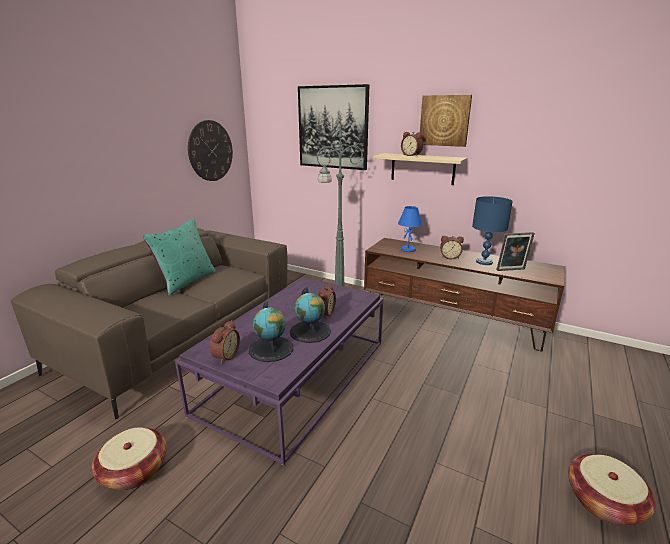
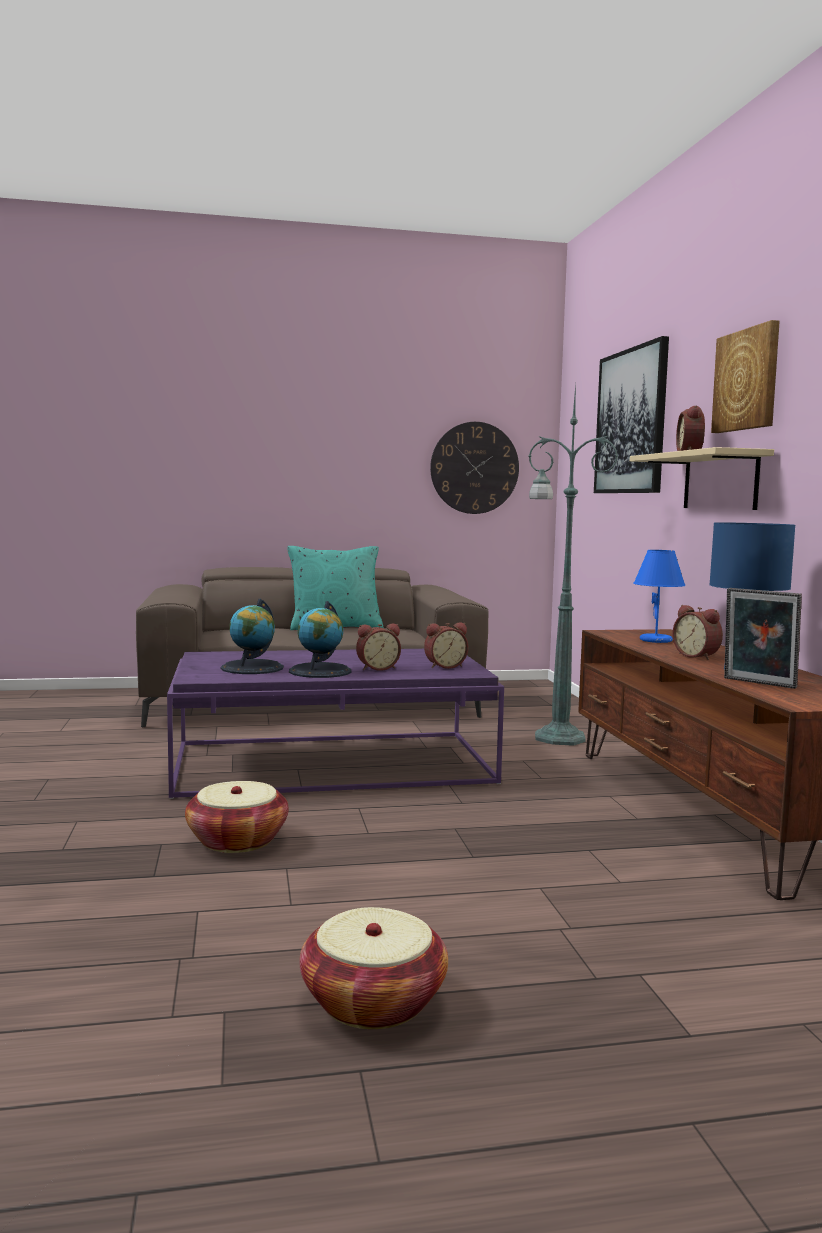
camera: 50 degrees right, 15 degrees down
basket [92,427,167,490] -> basket moved to [185,781,289,853]
alarm clock [210,320,240,364] -> alarm clock moved to [424,622,468,669]

